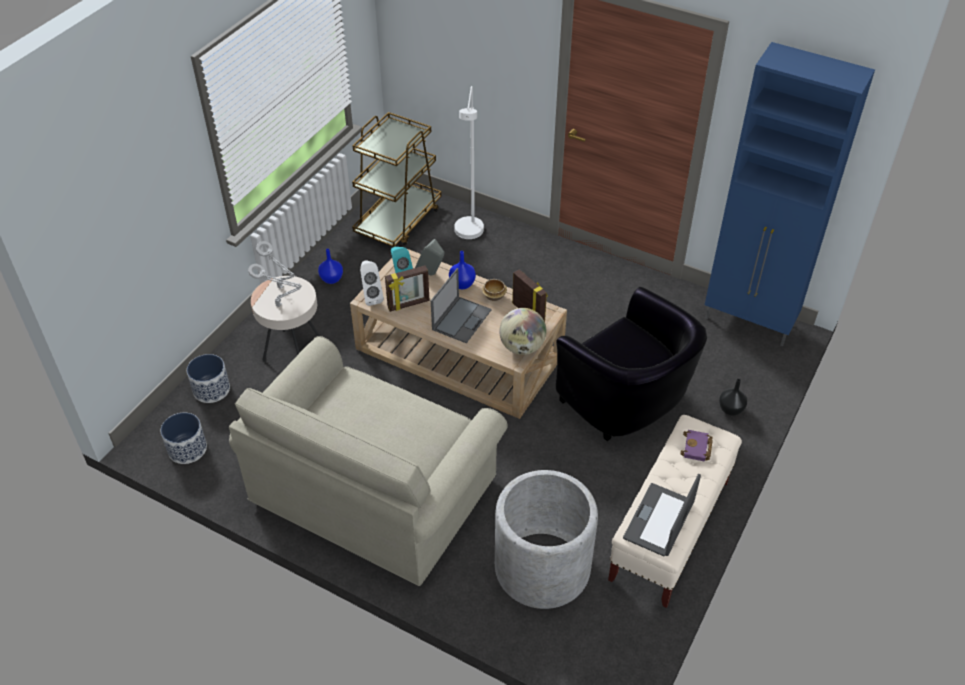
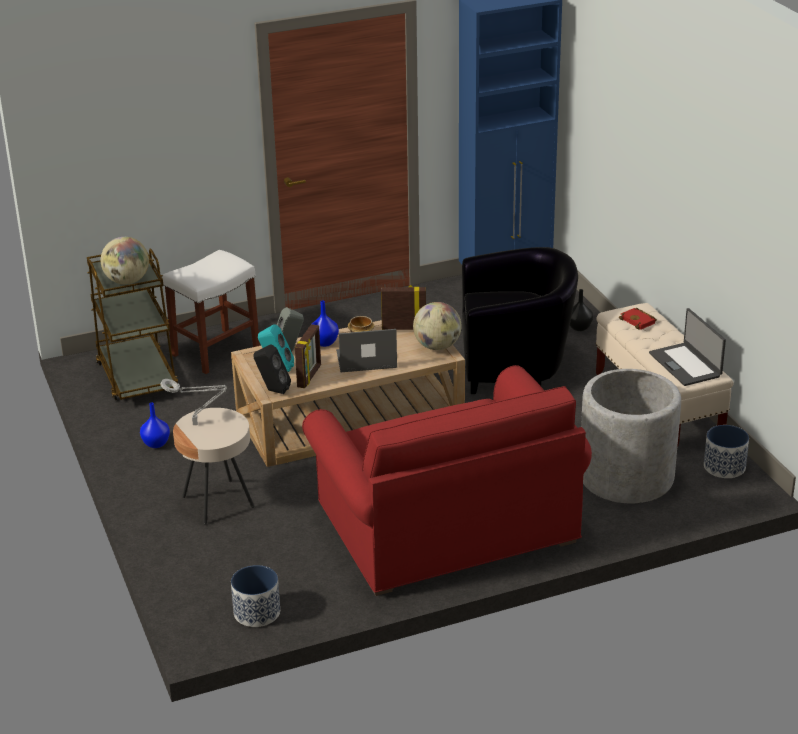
camera: 50 degrees left, 15 degrees down
planter [187,354,230,403] -> planter moved to [704,425,749,478]
beige sofa [229,336,508,586] -> red sofa [302,365,592,596]
grey table lamp [248,264,302,307] -> none
white speaker [360,261,384,306] -> black speaker [253,344,291,394]
laptop [431,268,492,343] -> laptop turned 75 degrees counterclockwise [336,329,397,372]
white floor lamp [454,86,484,239] -> white stool [163,250,260,374]
purple book [680,430,713,462] -> red book [619,308,657,330]
none -> globe [101,237,149,285]

